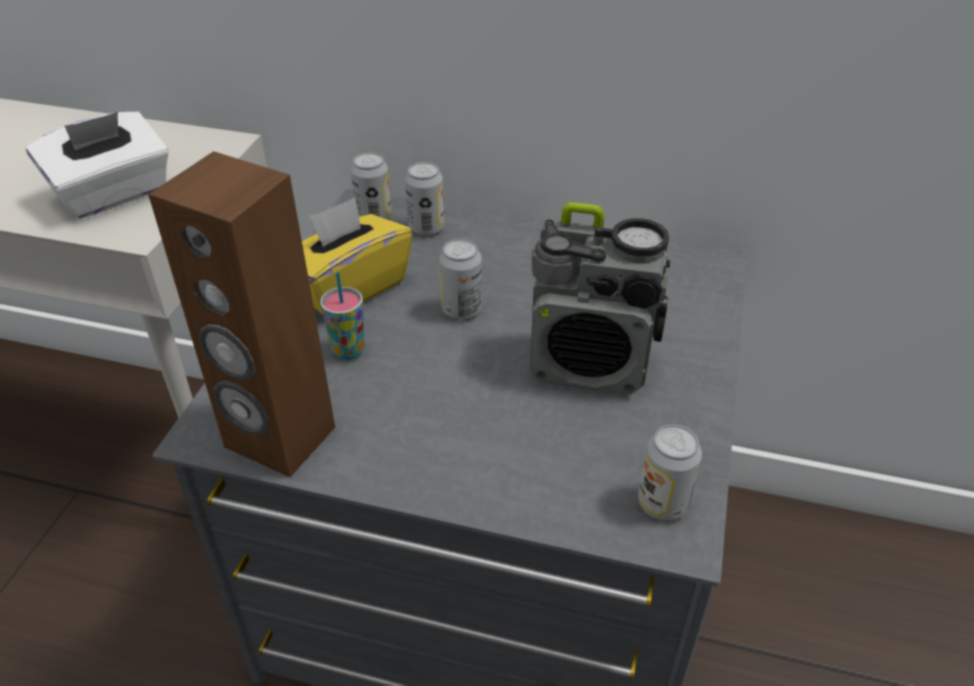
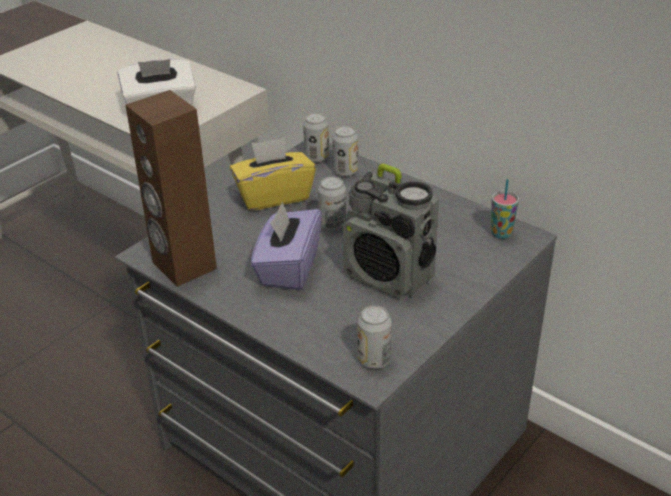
camera: 25 degrees right, 5 degrees down
cup [320,271,365,360] -> cup moved to [491,179,519,239]
none -> purple tissue box [251,202,322,290]

